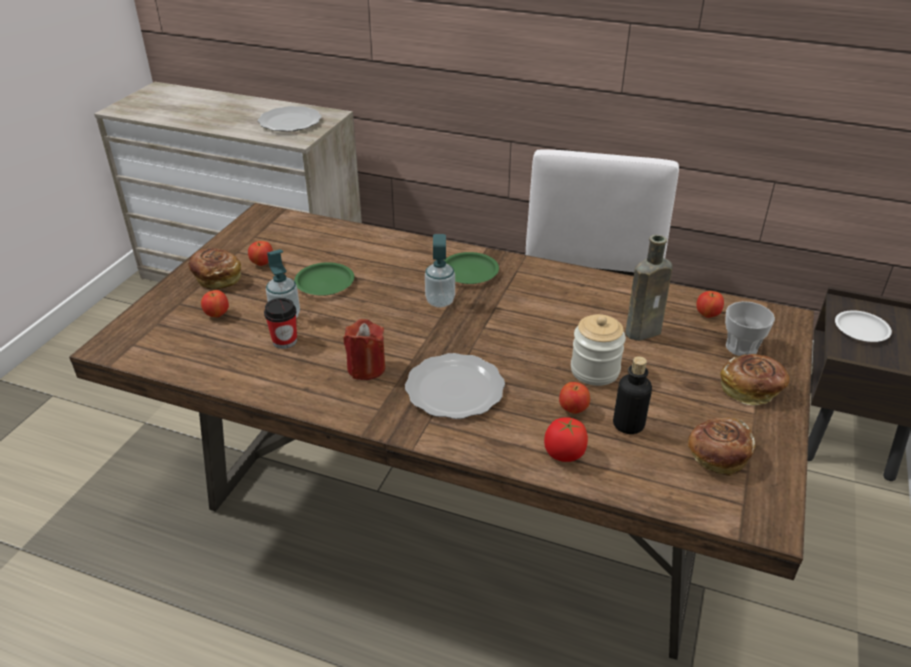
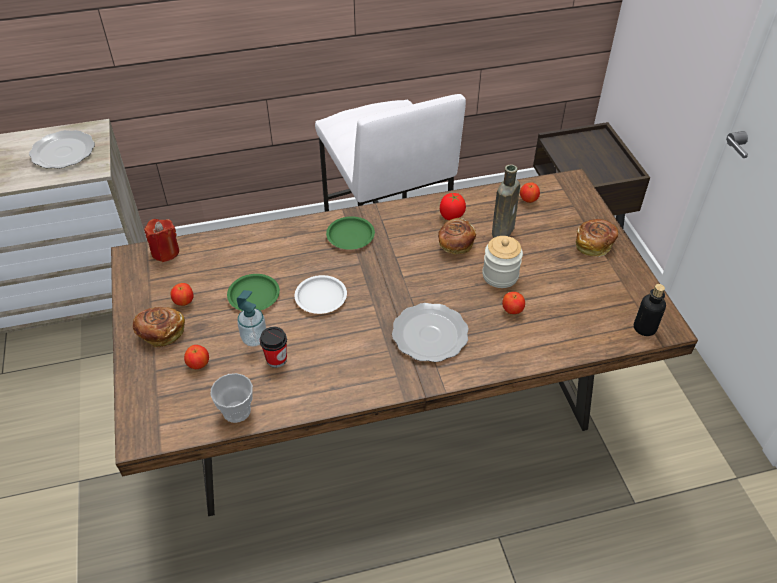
camera: 35 degrees left, 10 degrees up
red candle [344,319,385,380] -> red candle moved to [144,219,179,262]
soap dispenser [425,234,455,308] -> none
tomato [544,417,588,462] -> tomato moved to [440,193,466,220]
bottle [613,356,652,434] -> bottle moved to [634,284,666,336]
bread [688,418,755,476] -> bread moved to [438,217,476,255]
cup [725,301,775,356] -> cup moved to [210,373,253,423]
white plate [835,310,892,342] -> white plate moved to [295,275,347,314]

